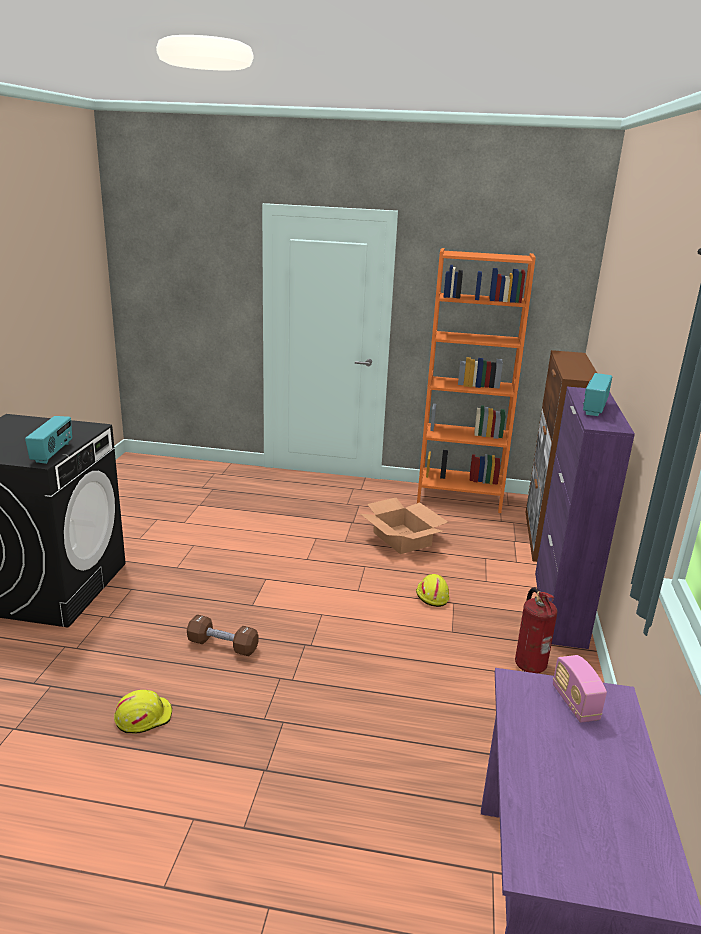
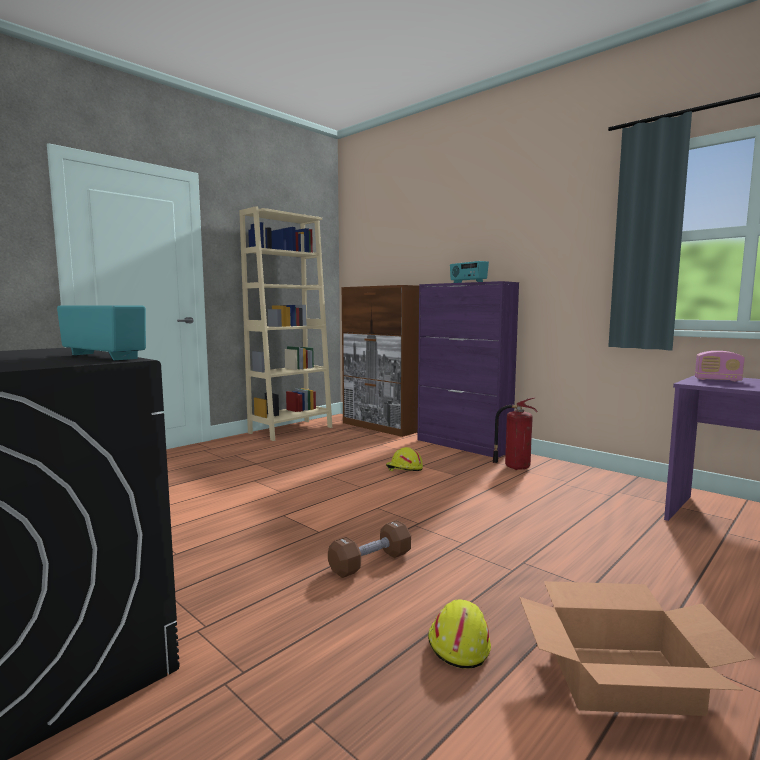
camera: 55 degrees left, 15 degrees down
cardboard box [361,498,448,554] -> cardboard box moved to [520,581,755,716]
orange bookcase [417,248,536,513] -> beige bookcase [239,206,332,441]

